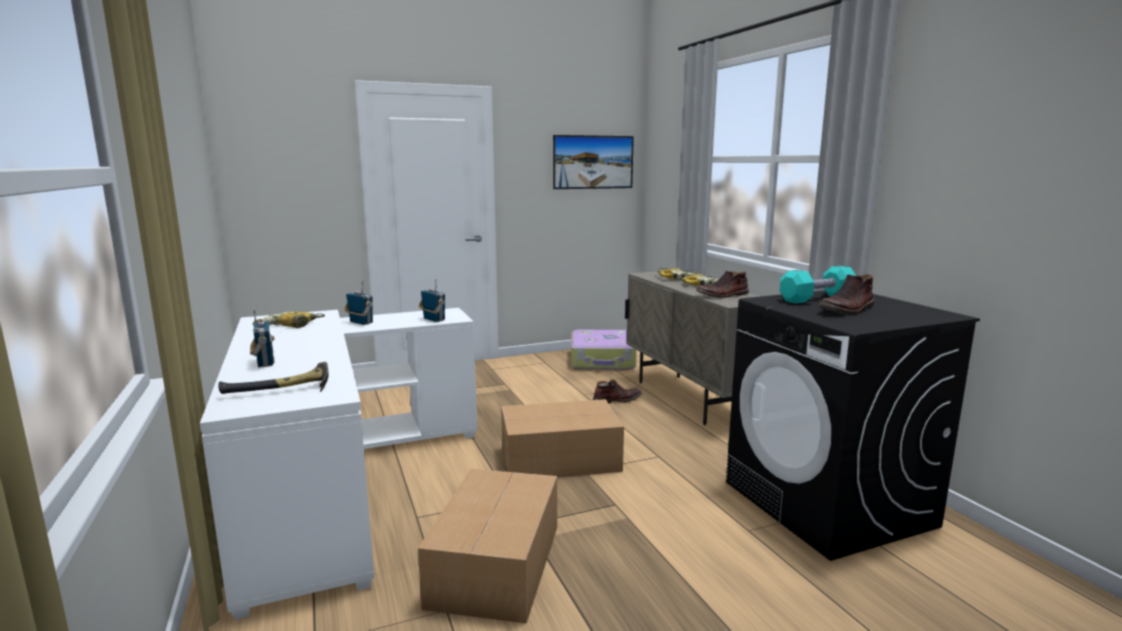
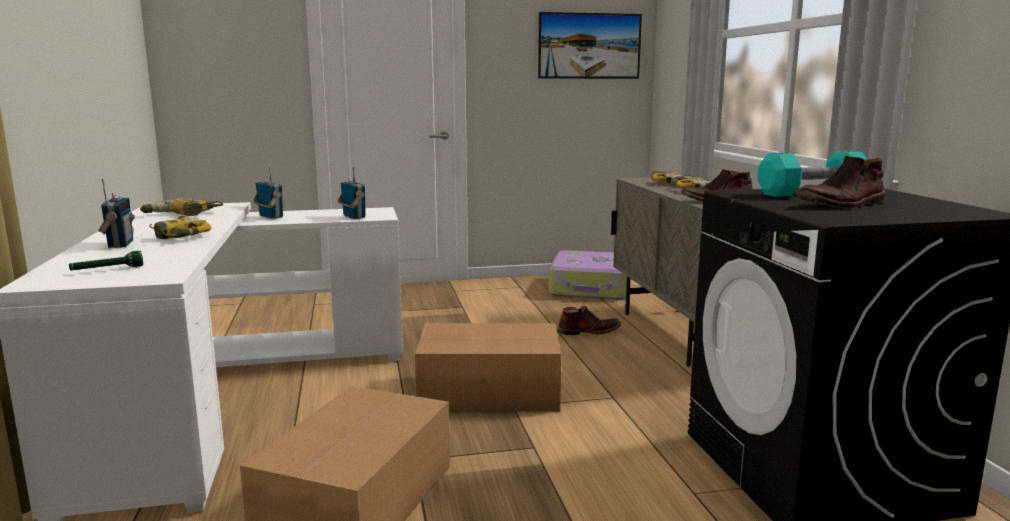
camera: 10 degrees right, 0 degrees up
hammer [218,362,329,394] -> green flashlight [69,251,143,270]
none -> power drill [149,216,212,239]

